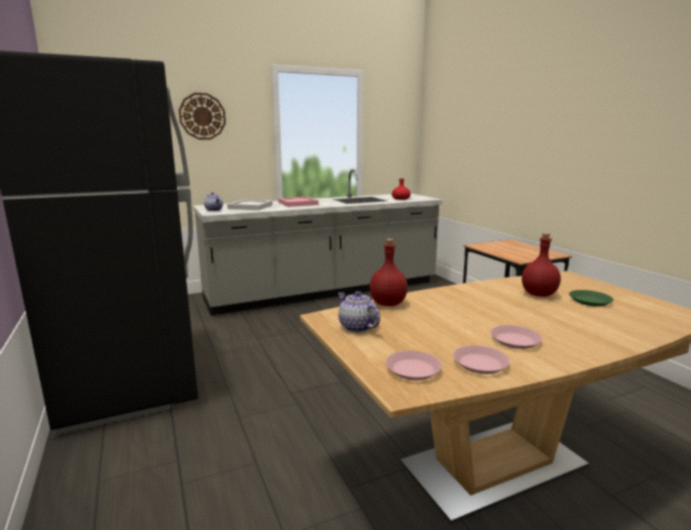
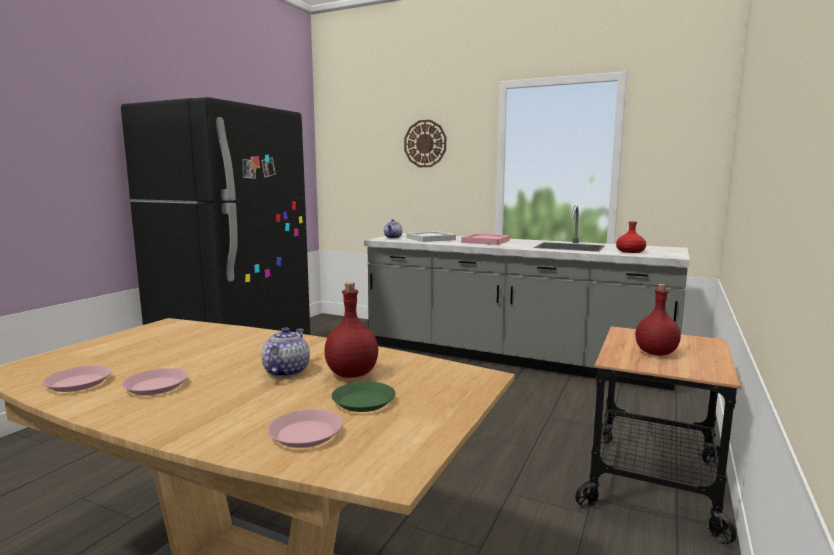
camera: 50 degrees right, 5 degrees down
teapot [338,291,380,332] -> teapot moved to [261,327,310,377]
red bottle [370,239,408,306] -> red bottle moved to [635,284,681,356]
pink plate [386,350,442,380] -> pink plate moved to [268,409,342,448]

